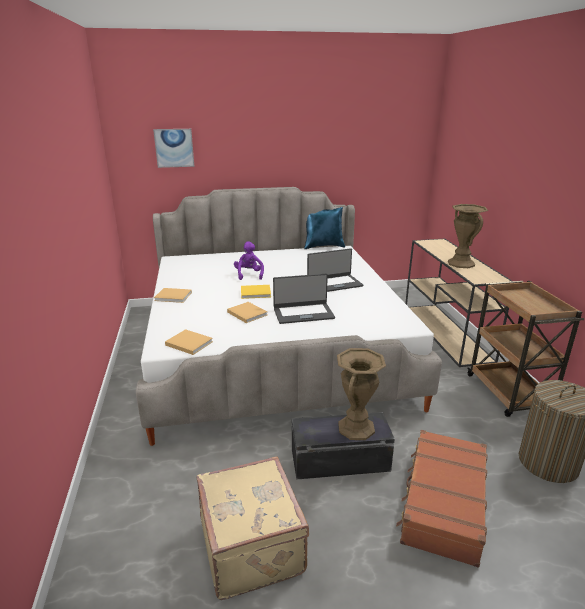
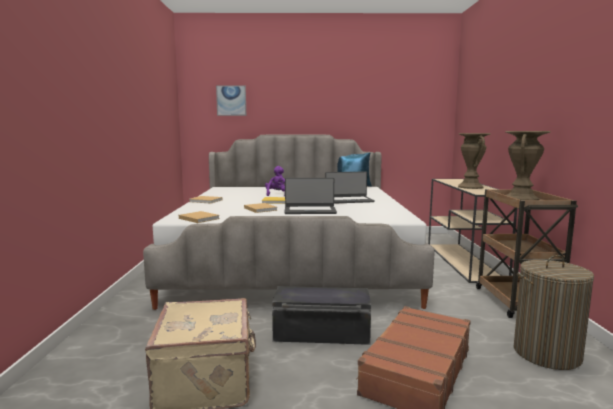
camera: 10 degrees right, 15 degrees down
brown vase [337,348,386,440] -> brown vase moved to [505,131,551,200]

